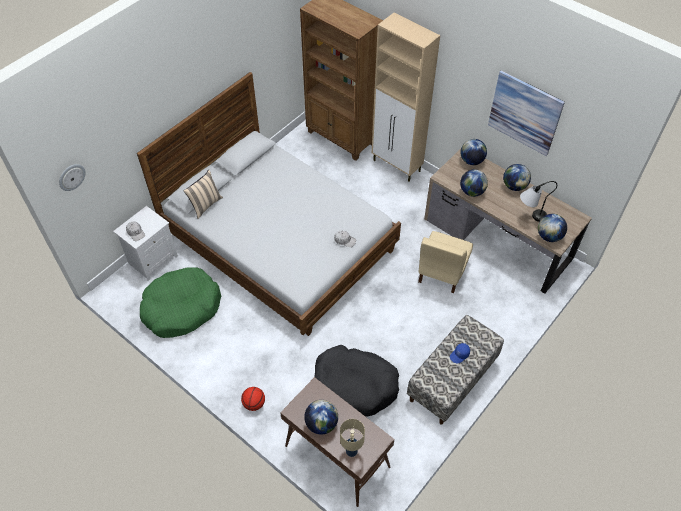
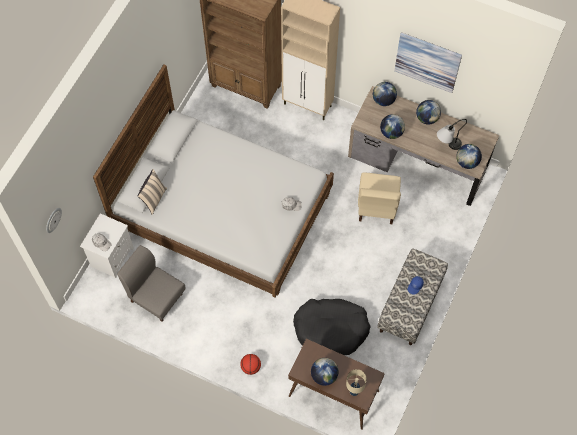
camera: 15 degrees left, 10 degrees up
green dog bed [140,267,221,338] -> grey chair [117,245,186,322]

